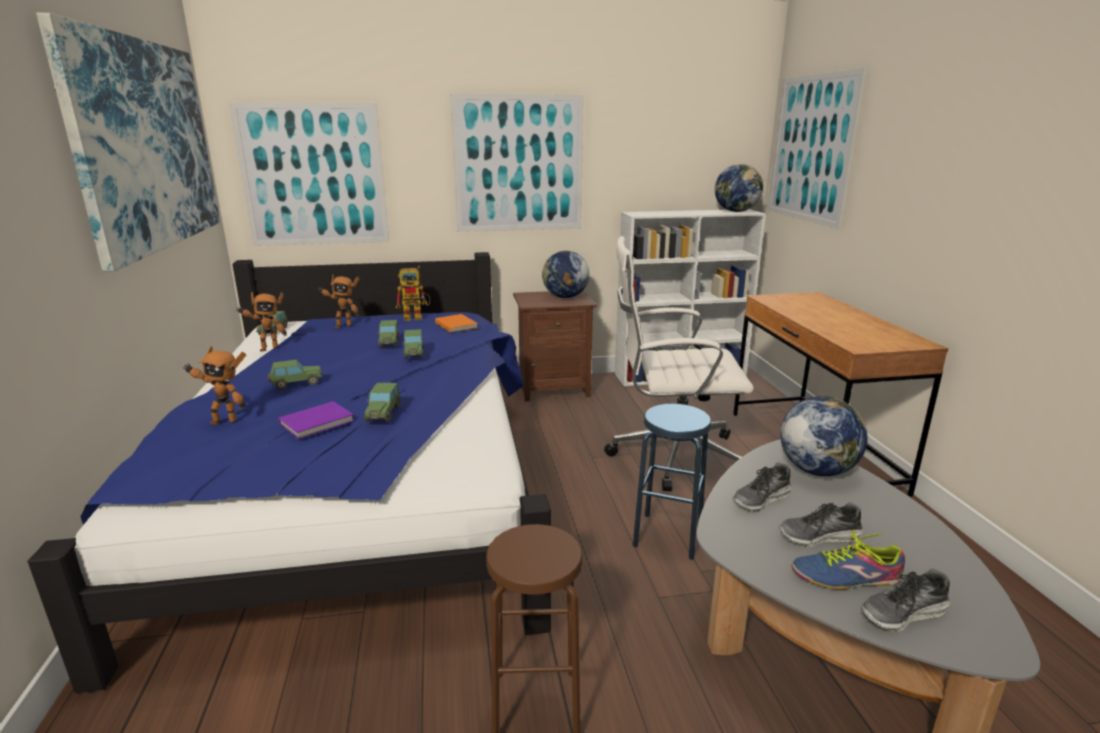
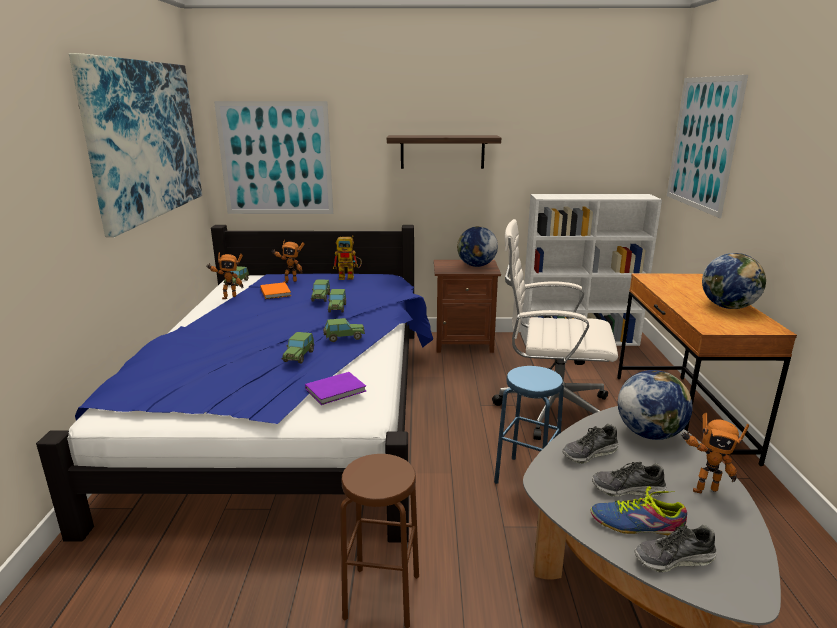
camera: 10 degrees right, 0 degrees up
toy robot [183,346,246,425] -> toy robot moved to [681,412,749,493]
toy car [268,359,322,390] -> toy car moved to [323,318,365,342]
purple book [278,401,354,439] -> purple book moved to [305,372,366,405]
orange book [435,314,478,333] -> orange book moved to [260,282,291,299]
picture [450,94,584,232] -> shelf [387,135,501,169]
globe [715,164,763,212] -> globe moved to [702,253,766,309]

